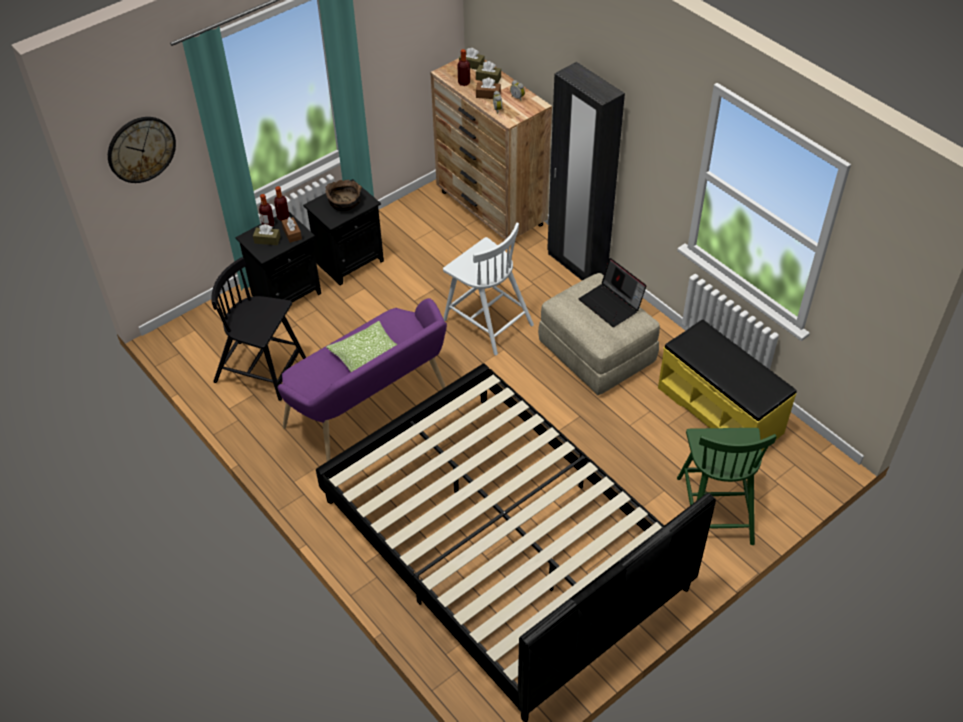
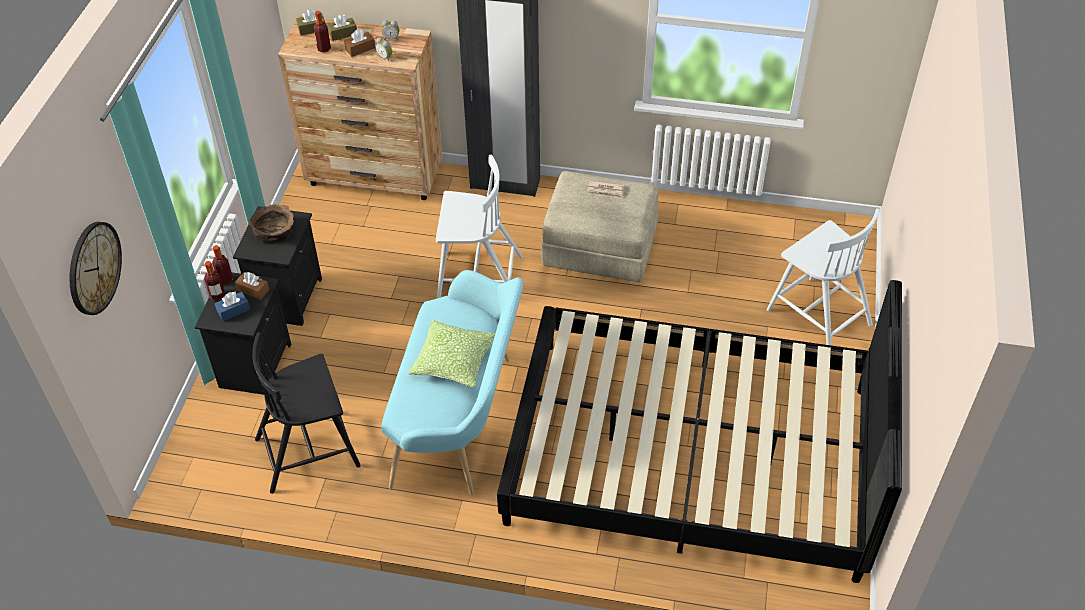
camera: 40 degrees left, 0 degrees up
brown tissue box [253,224,281,245] -> blue tissue box [215,291,250,321]
purple bench [278,298,447,461] -> turquoise bench [381,270,523,495]
laptop [579,258,647,327] -> newspaper [587,180,624,198]
yellow bench [658,319,797,450] -> none
green chair [677,428,777,545] -> white chair [767,208,880,346]

